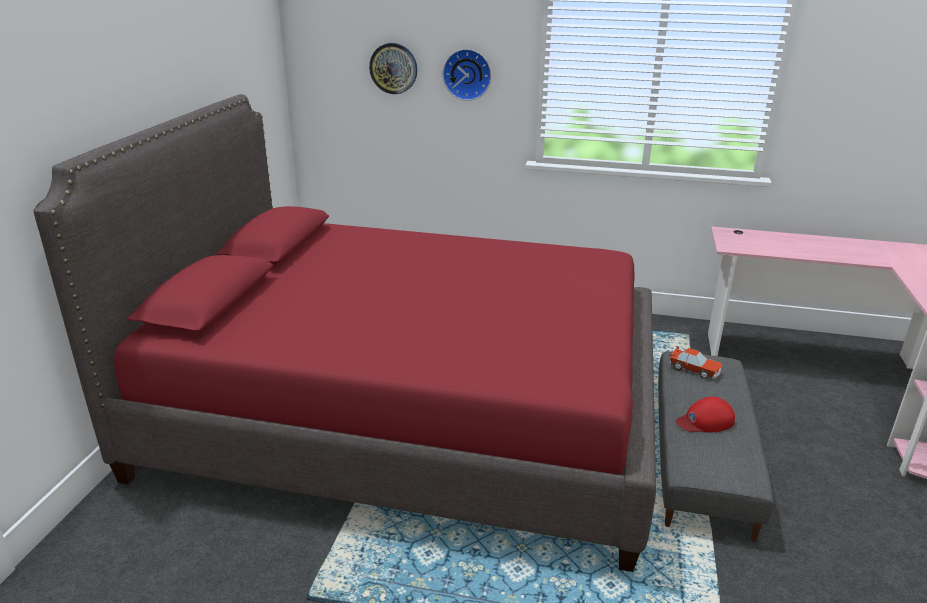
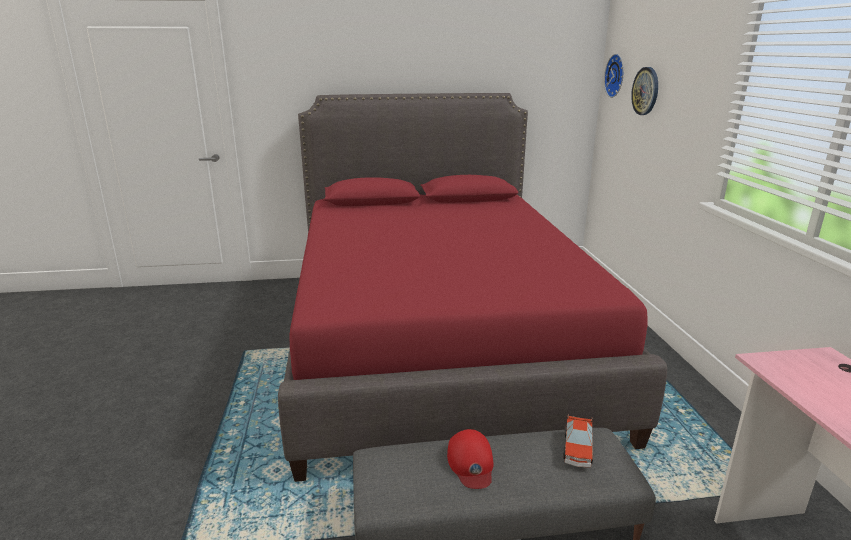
camera: 70 degrees right, 5 degrees down
wall clock [443,49,491,101] -> wall clock moved to [604,54,624,98]
red cap [676,397,735,432] -> red cap turned 150 degrees counterclockwise [447,429,494,489]

